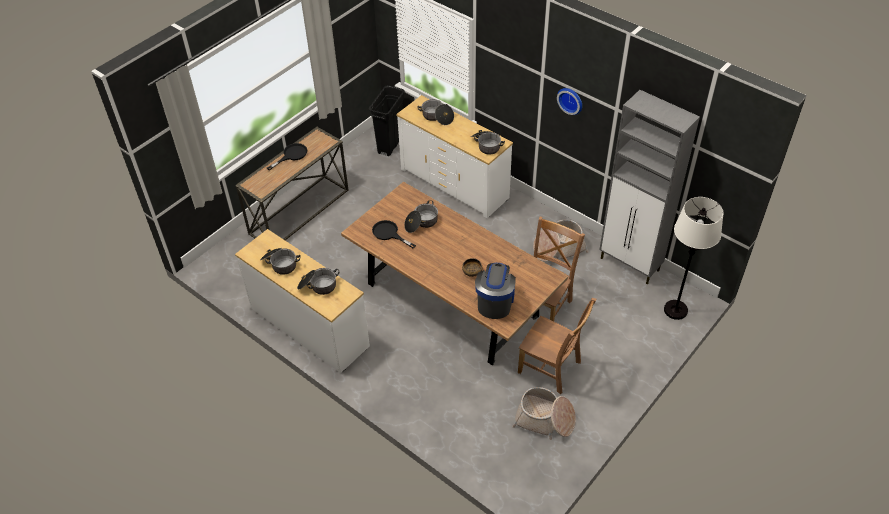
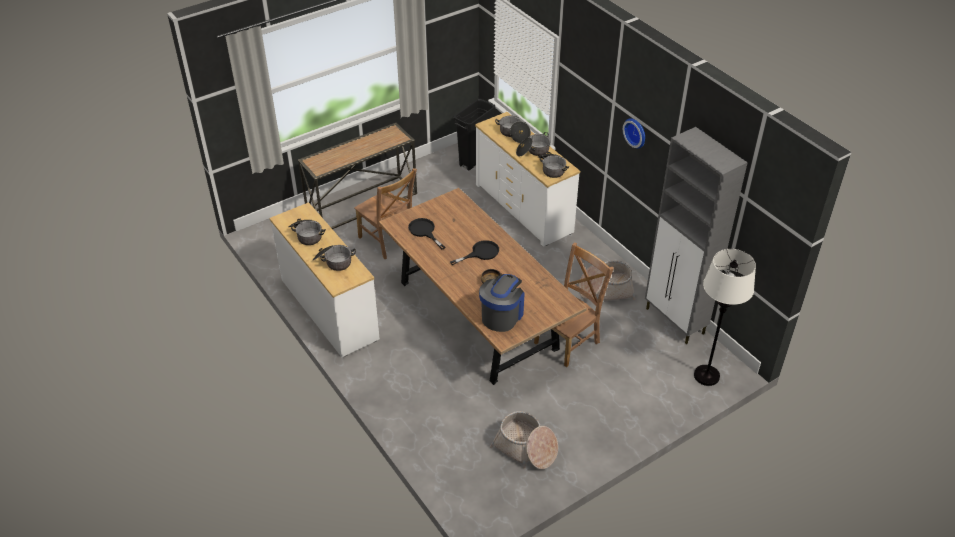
camera: 15 degrees right, 5 degrees down
black frying pan [267,143,307,171] -> black frying pan moved to [450,240,499,265]
cooking pot [404,200,438,233] -> cooking pot moved to [516,132,550,157]
brown chair [518,298,596,394] -> brown chair moved to [354,168,417,259]

